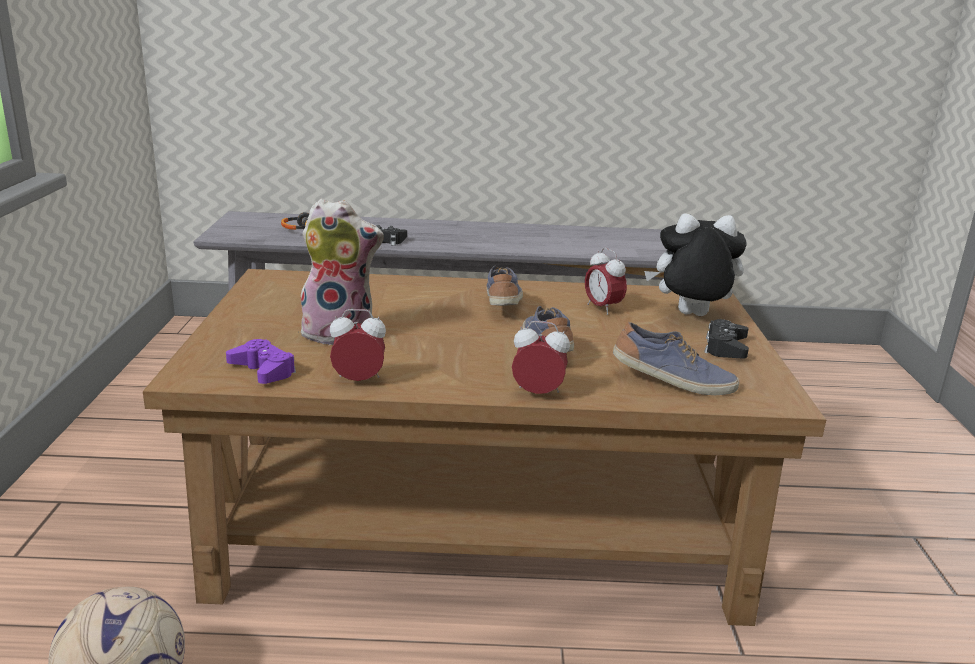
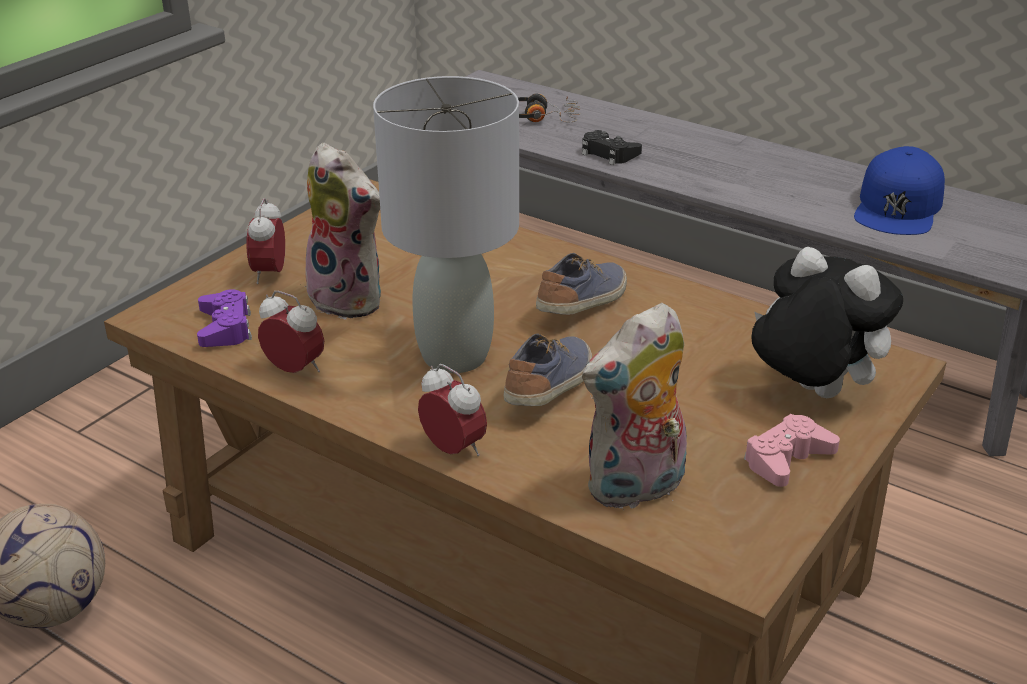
camera: 35 degrees right, 10 degrees up
alarm clock [585,248,627,315] -> alarm clock moved to [246,198,285,284]
shoe [613,322,739,395] -> plush toy [582,303,687,511]
black game controller [704,319,749,359] -> pink game controller [744,414,840,487]
none -> grey table lamp [373,76,519,373]
none -> blue cap [854,146,945,235]

